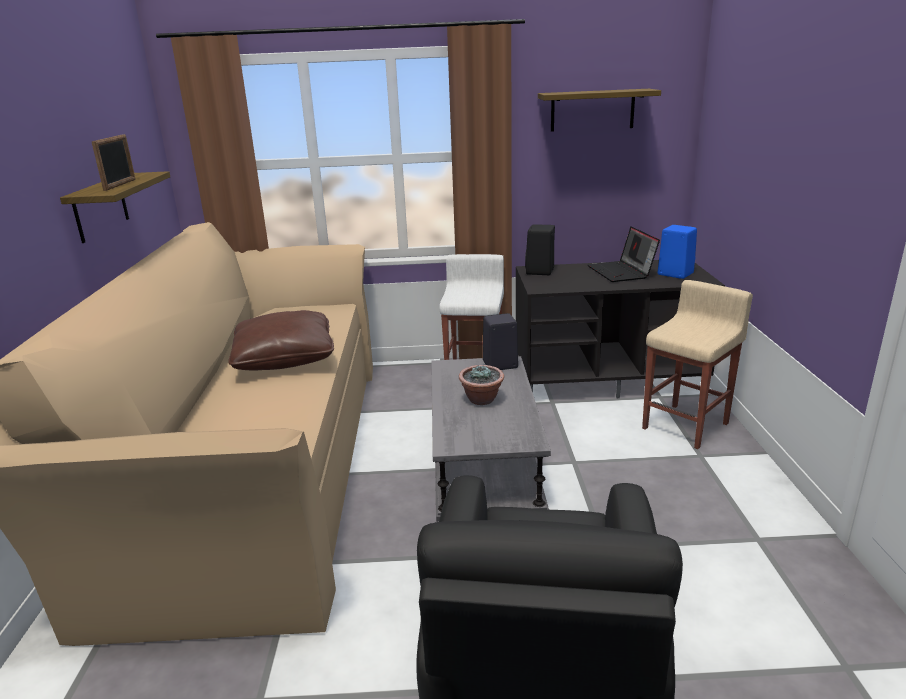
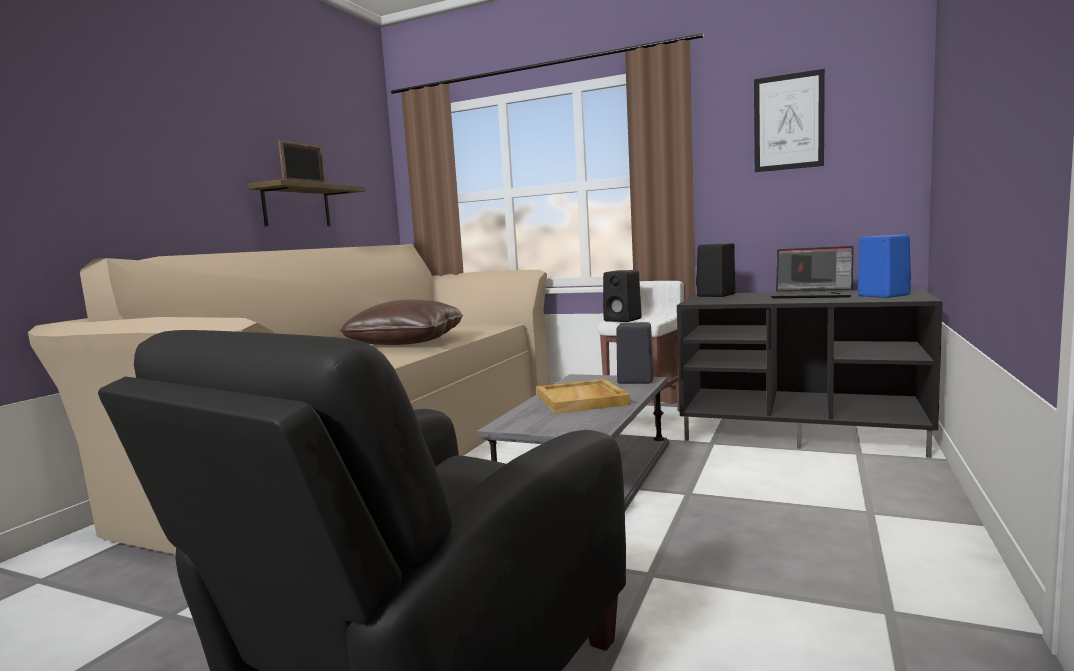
camera: 25 degrees right, 15 degrees down
potted plant [459,365,504,405] -> beige tray [536,379,630,414]
shelf [538,89,661,132] -> picture [754,69,825,172]
laptop [588,227,660,282] -> laptop turned 75 degrees counterclockwise [771,246,853,298]
beige stool [642,280,753,449] -> none
none -> black speaker [603,270,642,322]

